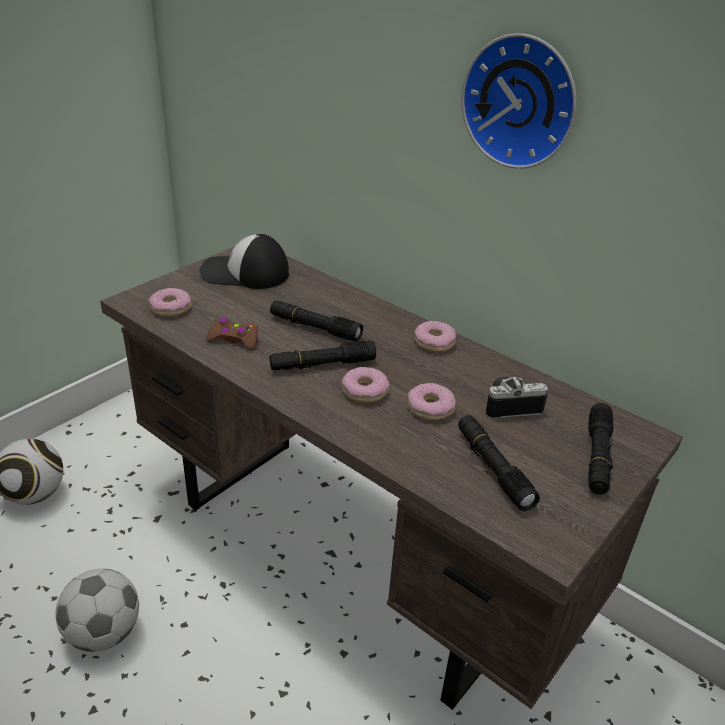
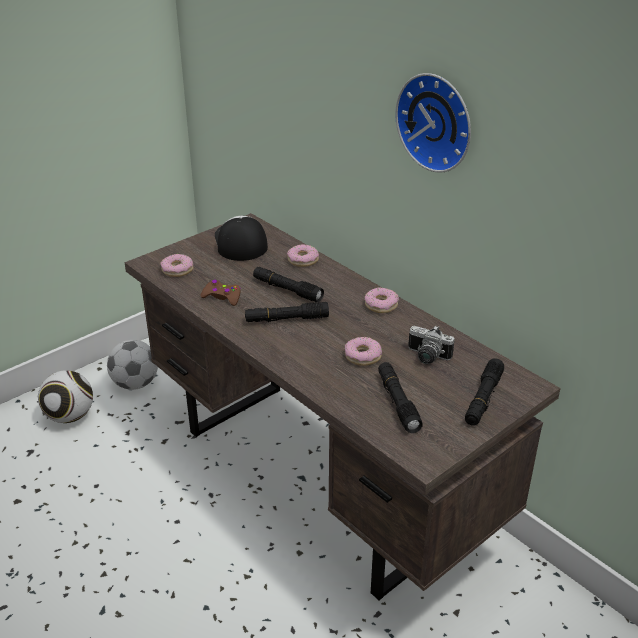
camera: 10 degrees right, 0 degrees up
football [55,569,139,652] -> football moved to [107,340,158,390]
cap [199,234,289,289] -> cap turned 60 degrees clockwise [215,216,268,261]
donut [341,367,390,403] -> donut moved to [287,244,319,267]
camera [486,376,548,419] -> camera turned 150 degrees counterclockwise [408,325,455,364]

